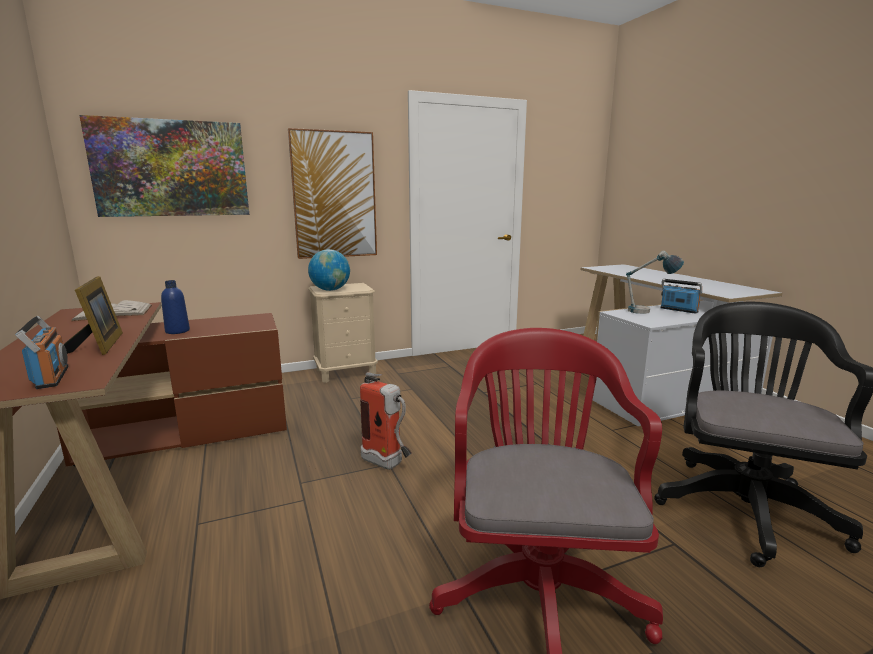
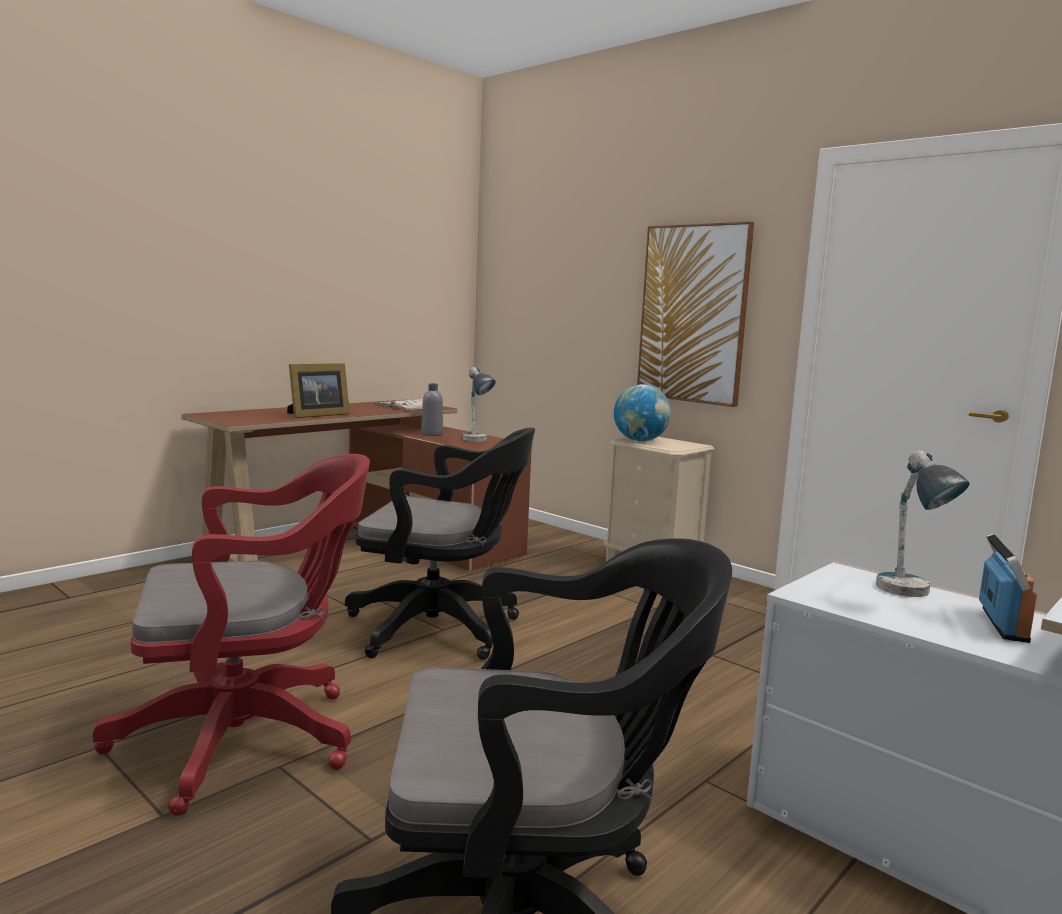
camera: 65 degrees right, 5 degrees down
radio [15,315,69,389] -> none
picture [80,115,249,217] -> none
blue bottle [161,280,190,334] -> grey bottle [421,383,443,436]
fire extinguisher [360,372,412,470] -> black office chair [345,428,535,660]
none -> table lamp [462,367,496,441]

